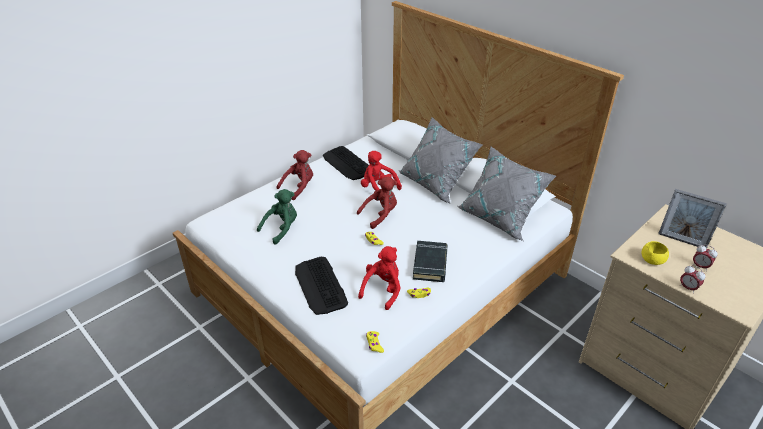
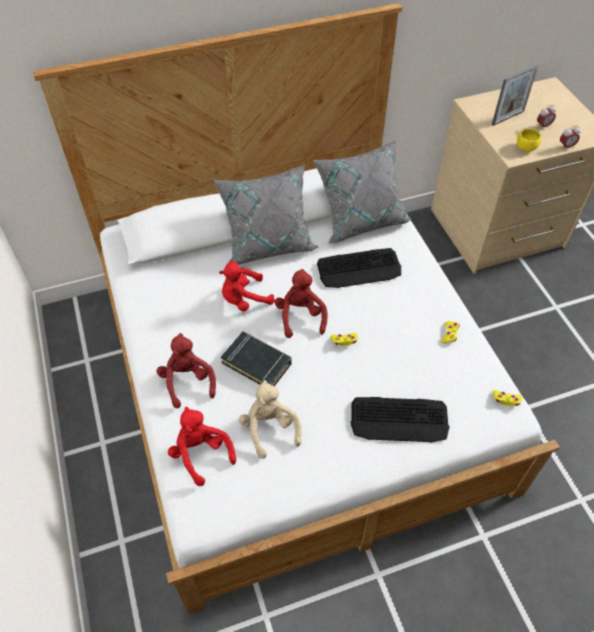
camera: 65 degrees left, 15 degrees up
green plush toy [257,189,297,245] -> beige plush toy [239,380,301,459]
keyboard [323,146,369,180] -> keyboard moved to [317,248,401,288]
red plush toy [358,246,401,310] -> red plush toy moved to [168,407,236,486]
black book [413,241,448,282] -> black book moved to [221,332,292,386]

